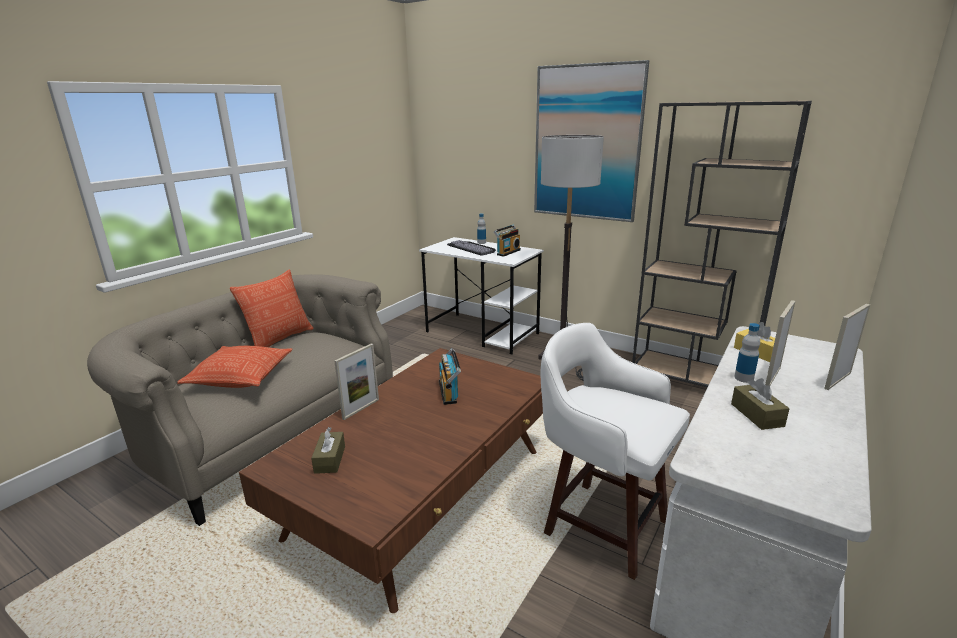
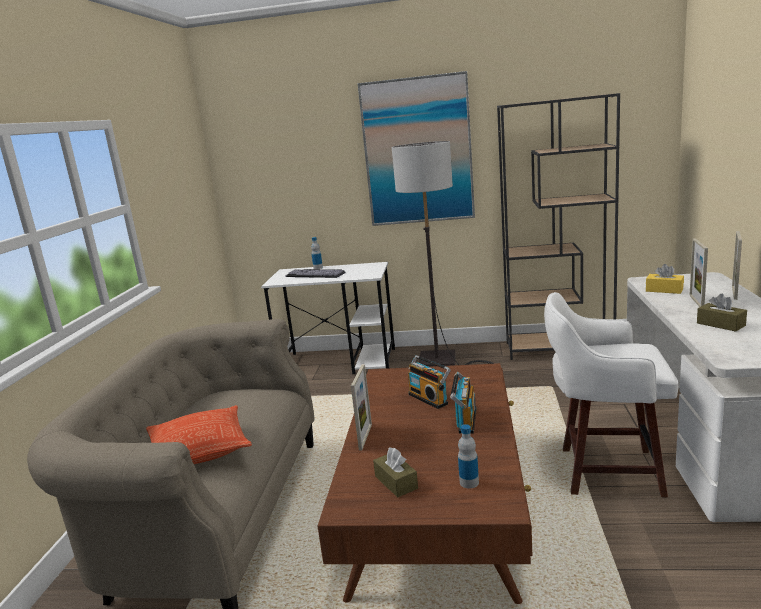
camera: 25 degrees left, 5 degrees down
orange pillow [230,270,313,347] -> none
radio [494,225,521,257] -> radio moved to [450,372,476,434]
bottle [734,323,760,383] -> bottle moved to [458,424,479,489]

